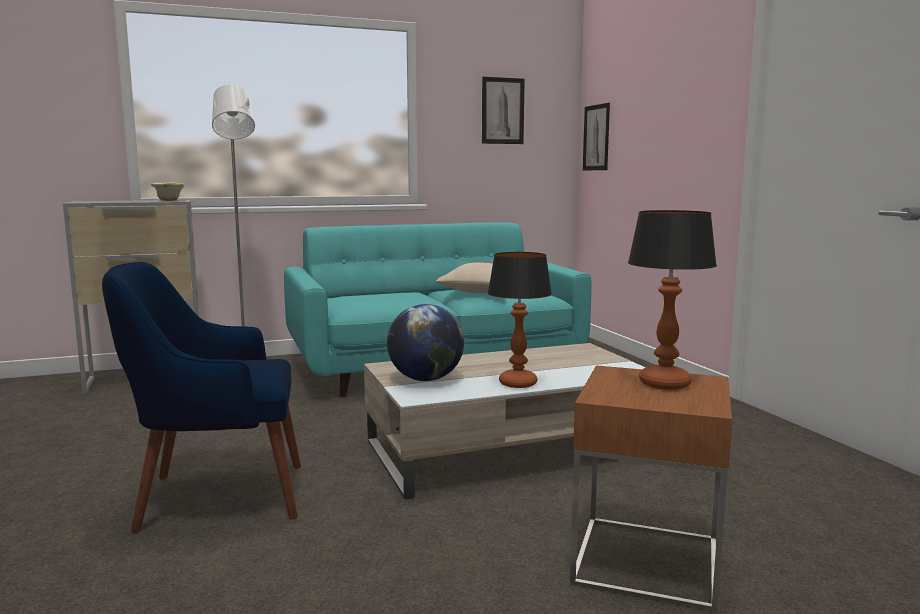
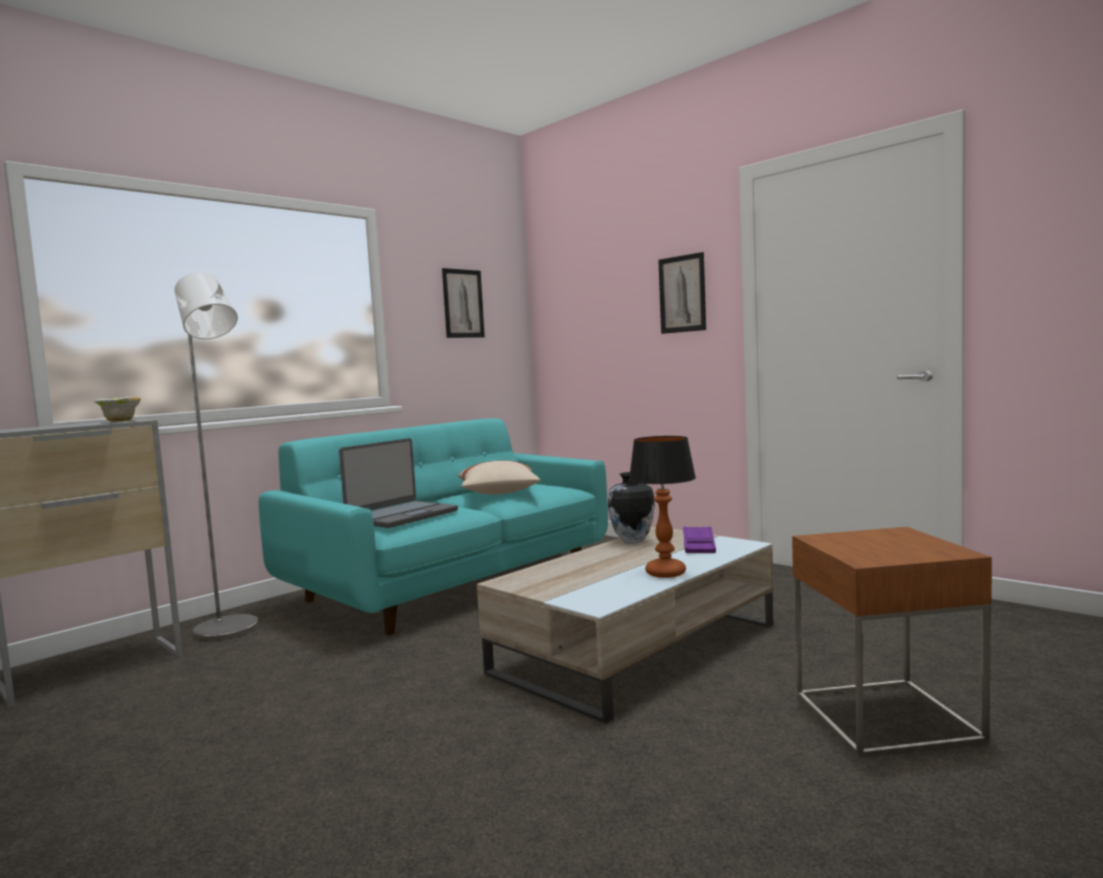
camera: 25 degrees left, 5 degrees down
blue armchair [102,262,301,533] -> none
globe [387,304,464,381] -> none
picture [583,103,610,170] -> picture moved to [658,252,706,334]
table lamp [628,210,717,390] -> none
none -> laptop [339,438,458,528]
none -> vase [608,472,655,544]
none -> purple tray [683,526,716,553]

